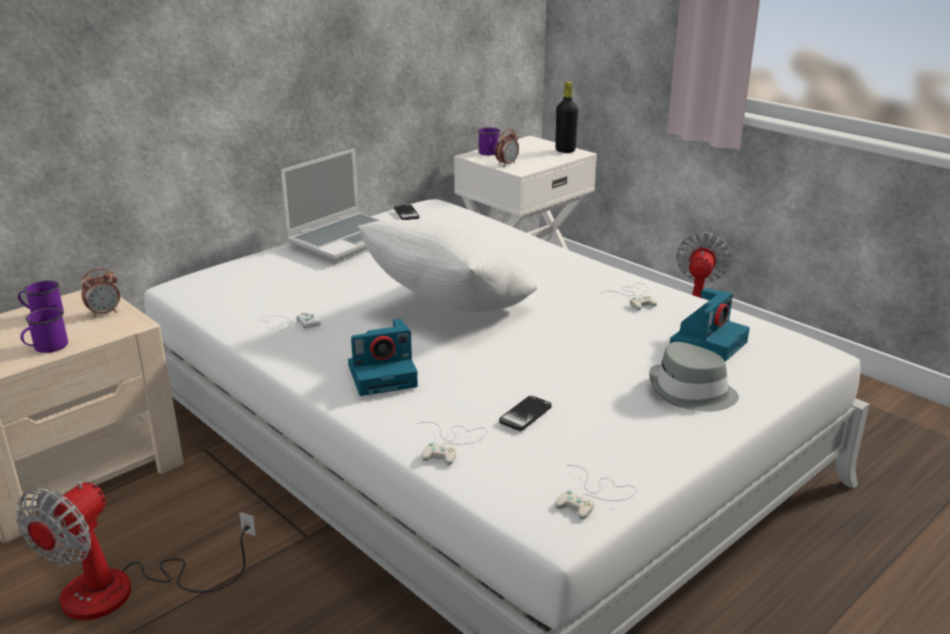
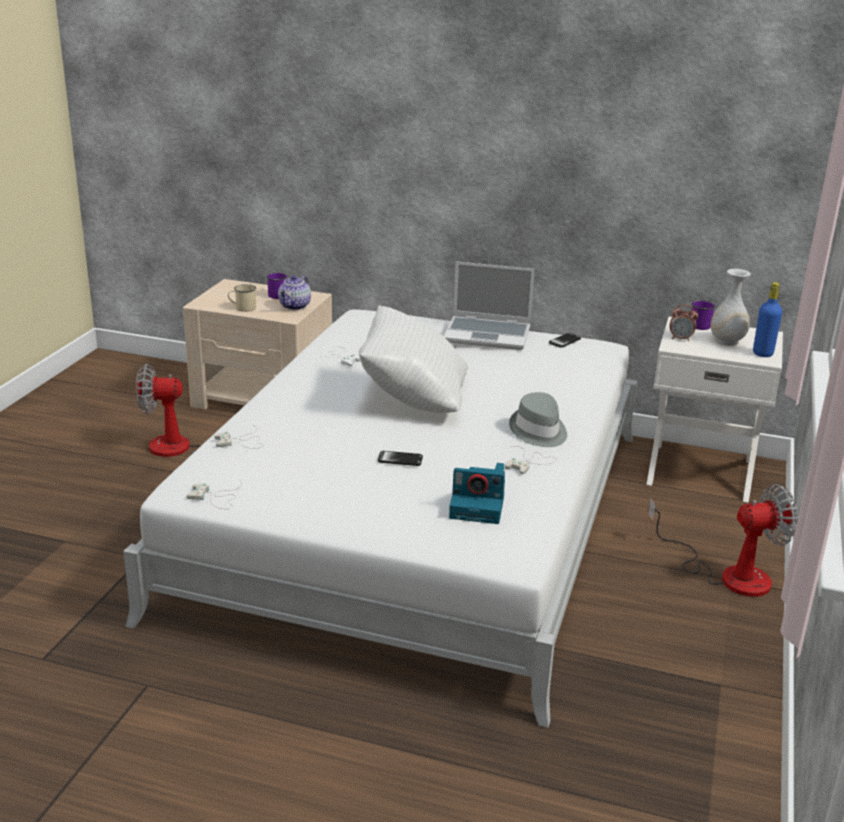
camera: 60 degrees right, 0 degrees up
purple mug [21,308,68,353] -> beige mug [228,284,256,312]
alarm clock [80,268,120,318] -> teapot [278,275,311,310]
camera [348,318,418,396] -> none
phone [499,396,552,431] -> phone moved to [378,451,423,466]
black bottle [555,81,578,153] -> blue bottle [753,282,782,357]
grey hat [649,342,739,412] -> grey hat moved to [509,392,567,447]
none -> white vase [710,269,751,346]

